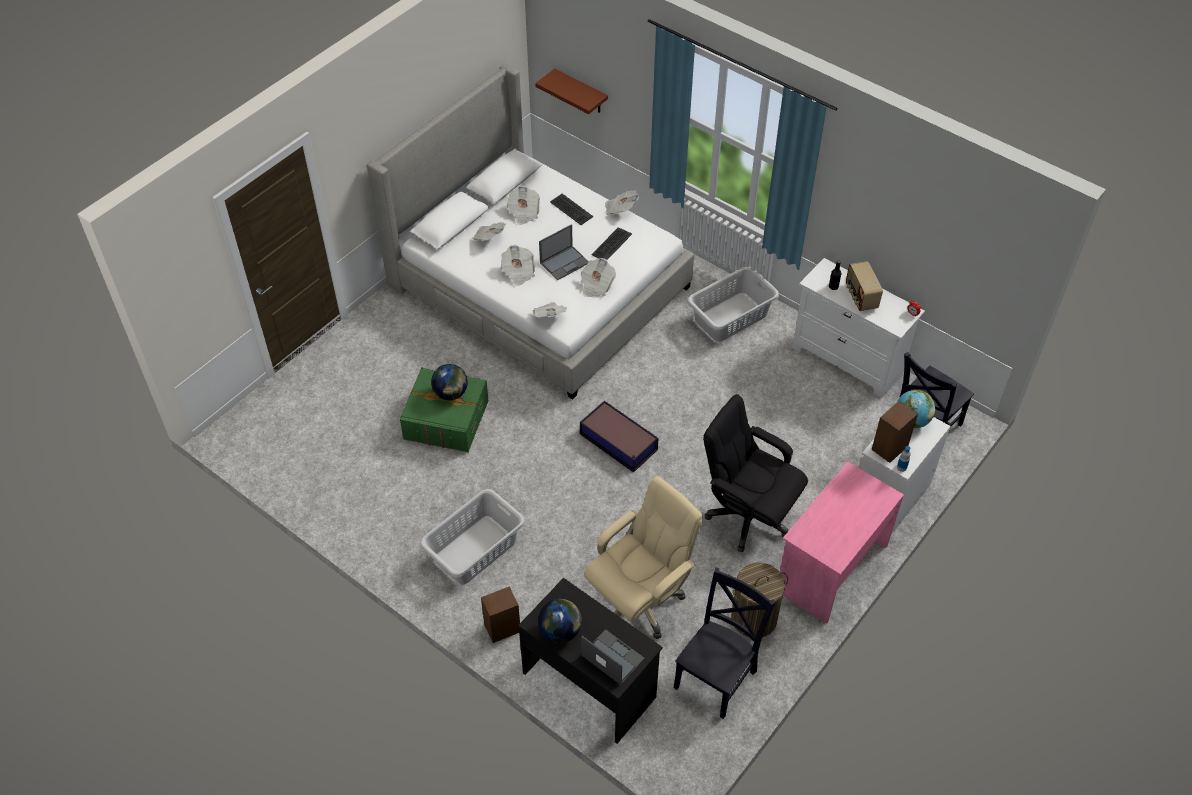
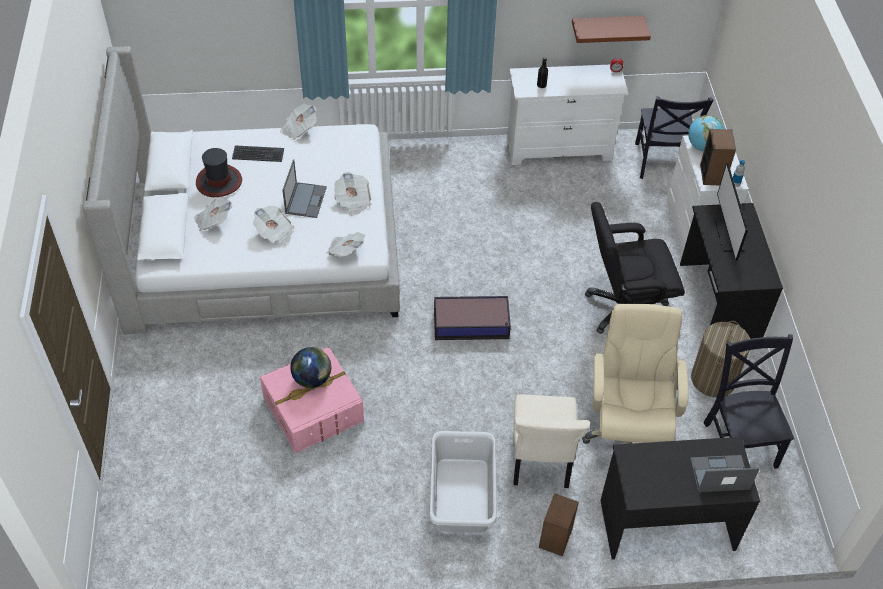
camera: 45 degrees left, 0 degrees up
green storage box [400,368,489,453] -> pink storage box [260,346,364,454]
newspaper [507,185,540,225] -> hat [196,148,242,197]
brown shelf [535,69,608,114] -> brown shelf moved to [572,16,651,43]
globe [538,599,582,643] -> none
keyboard [592,227,632,260] -> none
grey laundry basket [687,267,779,342] -> none
pink desk [780,461,904,624] -> black desk [680,203,783,339]
radio [846,261,883,311] -> none
none -> beige chair [513,394,590,488]
none -> monitor [714,163,748,261]

